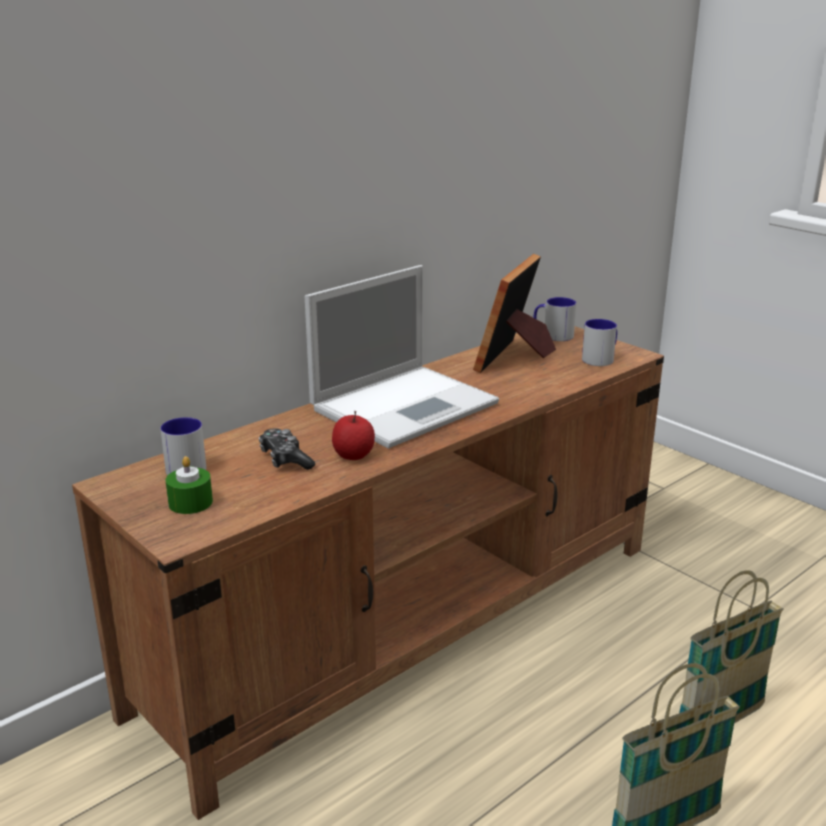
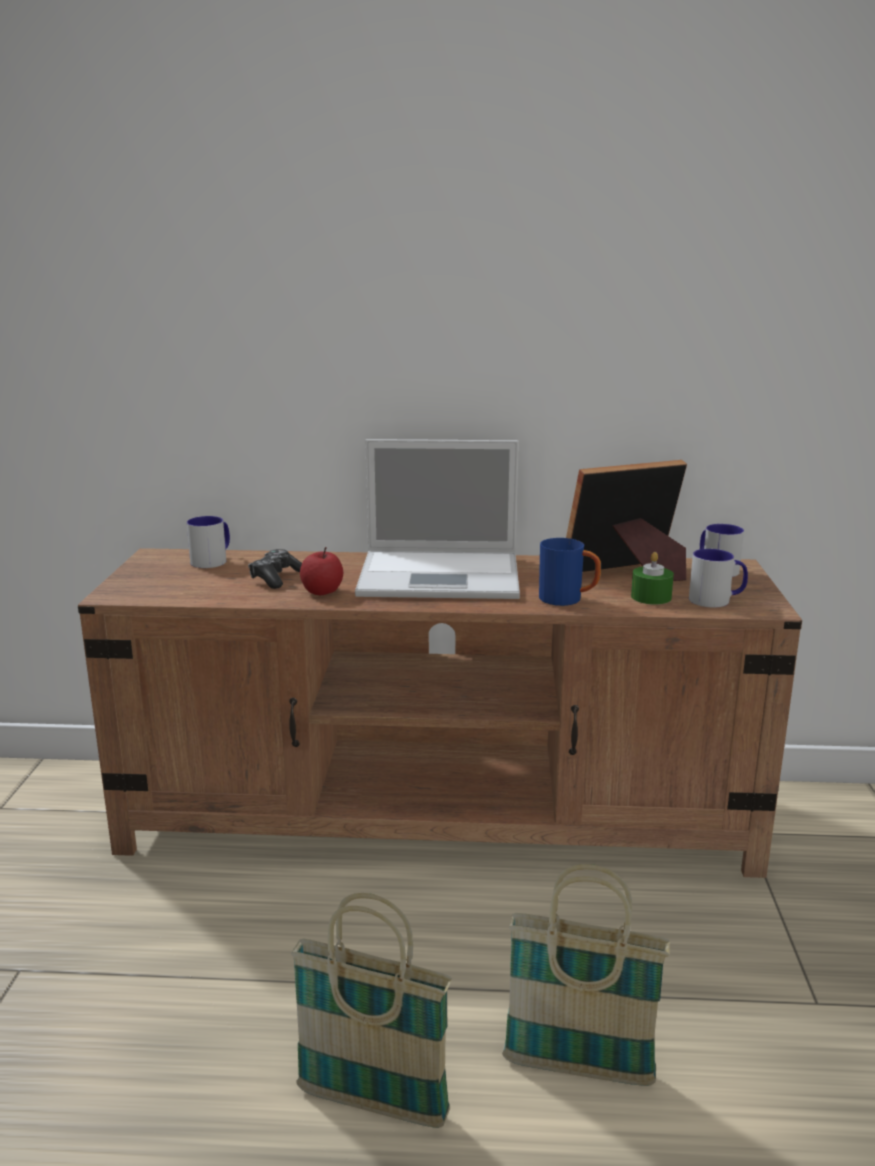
camera: 45 degrees right, 5 degrees down
green candle [166,456,213,514] -> green candle moved to [631,552,674,605]
none -> blue mug [539,538,601,606]

